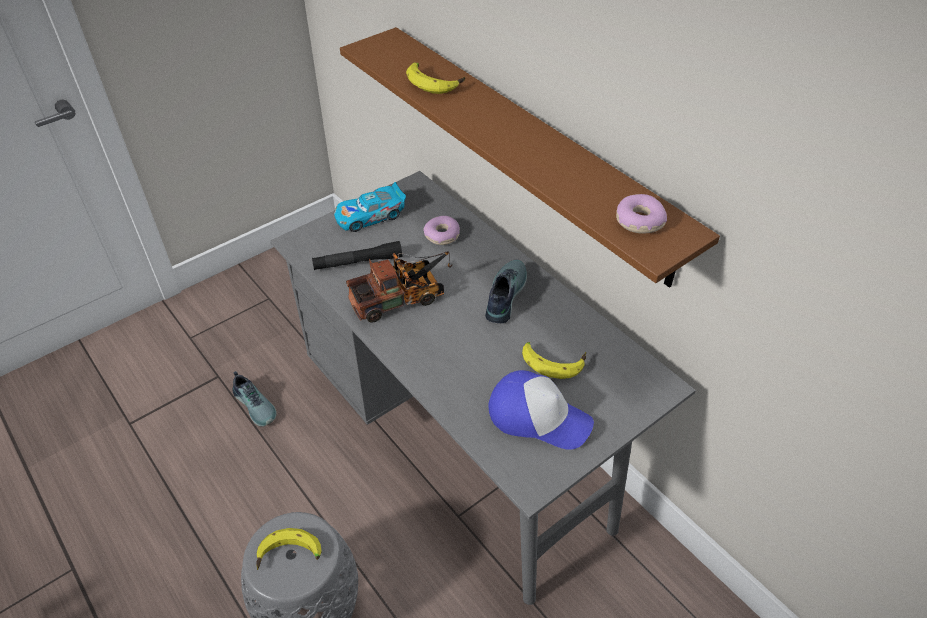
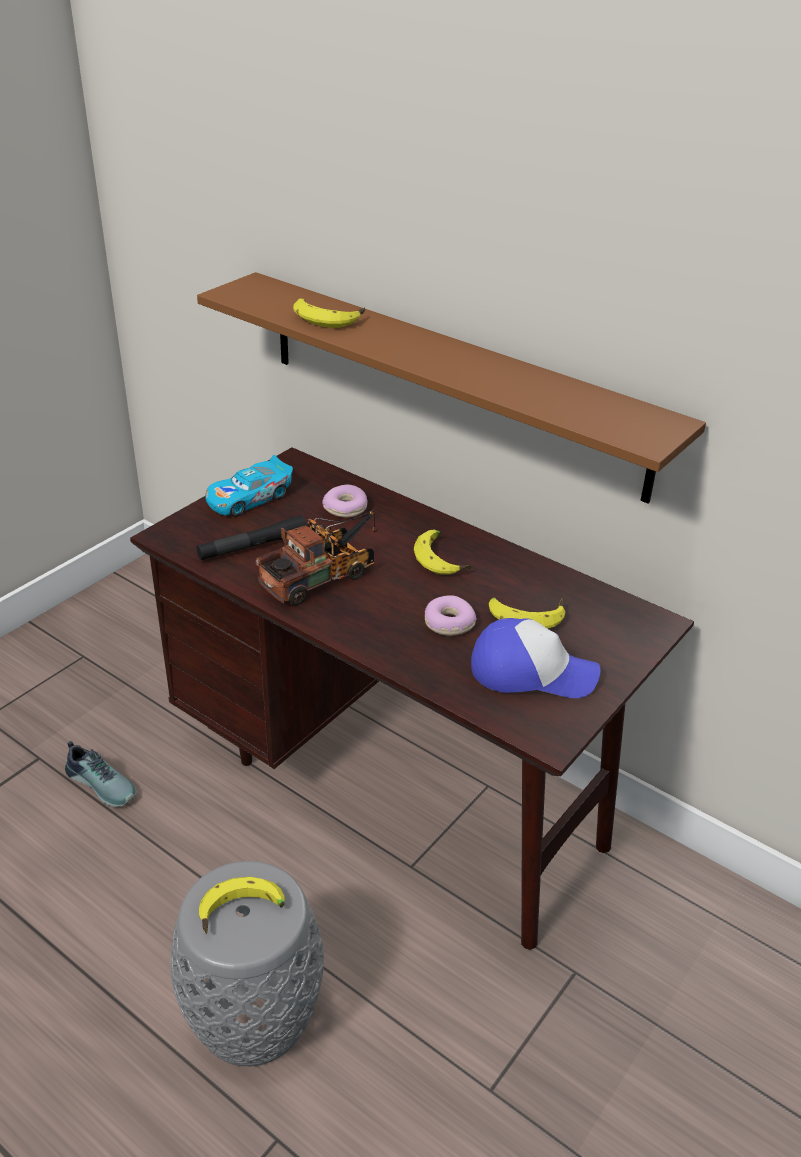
camera: 15 degrees left, 10 degrees down
grey desk [270,171,696,605] -> brown desk [130,447,694,950]
shoe [485,259,527,323] -> banana [414,530,472,575]
donut [616,194,667,234] -> donut moved to [425,595,476,636]

